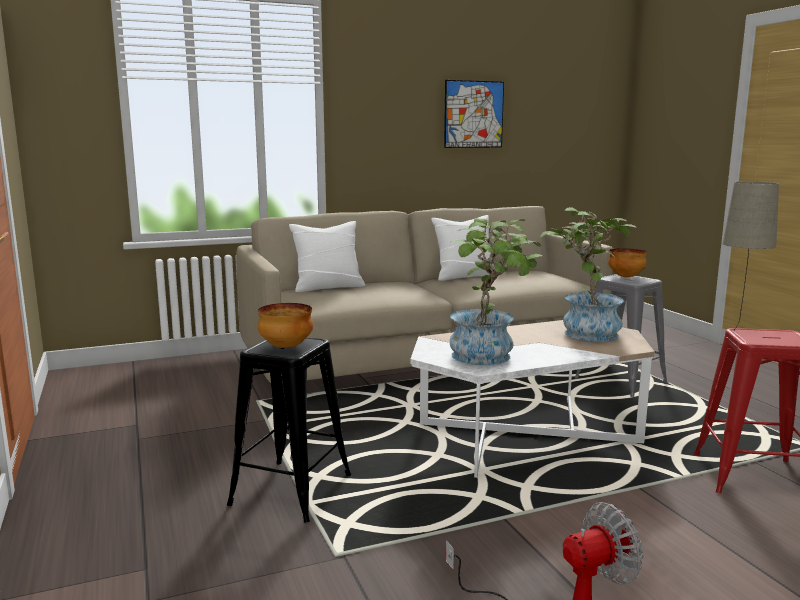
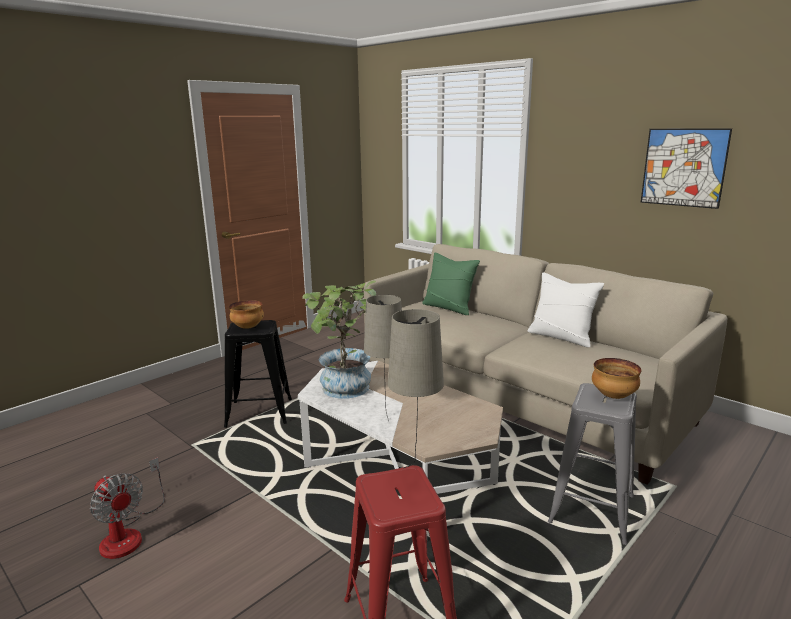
camera: 65 degrees right, 5 degrees up
white pillow [289,221,365,292] -> green pillow [422,252,480,315]
potted plant [540,207,636,342] -> none
none -> beige table lamp [364,295,402,421]

